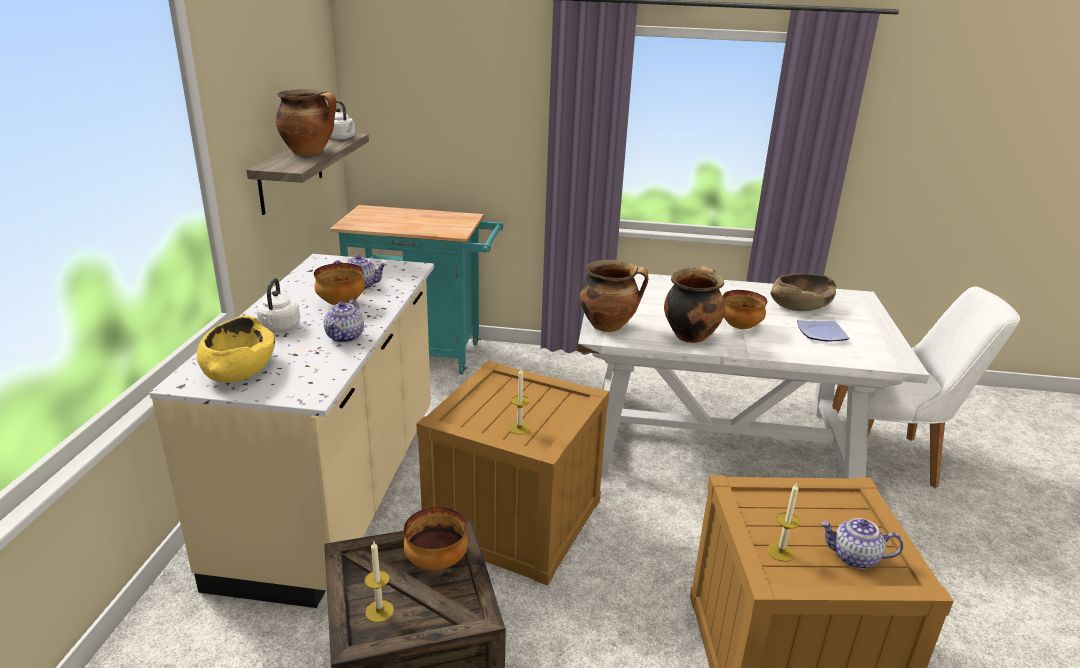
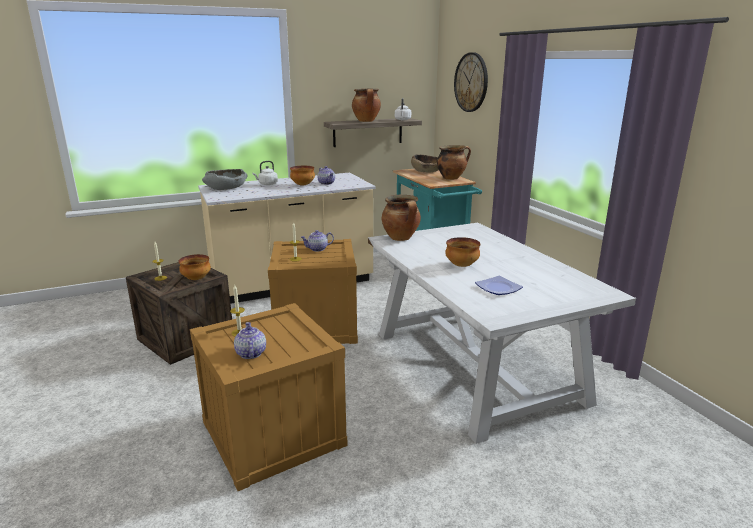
camera: 60 degrees right, 5 degrees down
yellow bowl [197,316,275,383] -> grey bowl [202,169,247,190]
teapot [324,299,364,343] -> teapot moved to [301,230,334,252]
cooking pot [664,266,726,343] -> cooking pot moved to [437,145,471,180]
brown bowl [770,273,836,311] -> brown bowl moved to [411,155,439,173]
white chair [832,287,1020,488] -> none
none -> wall clock [454,52,488,112]

